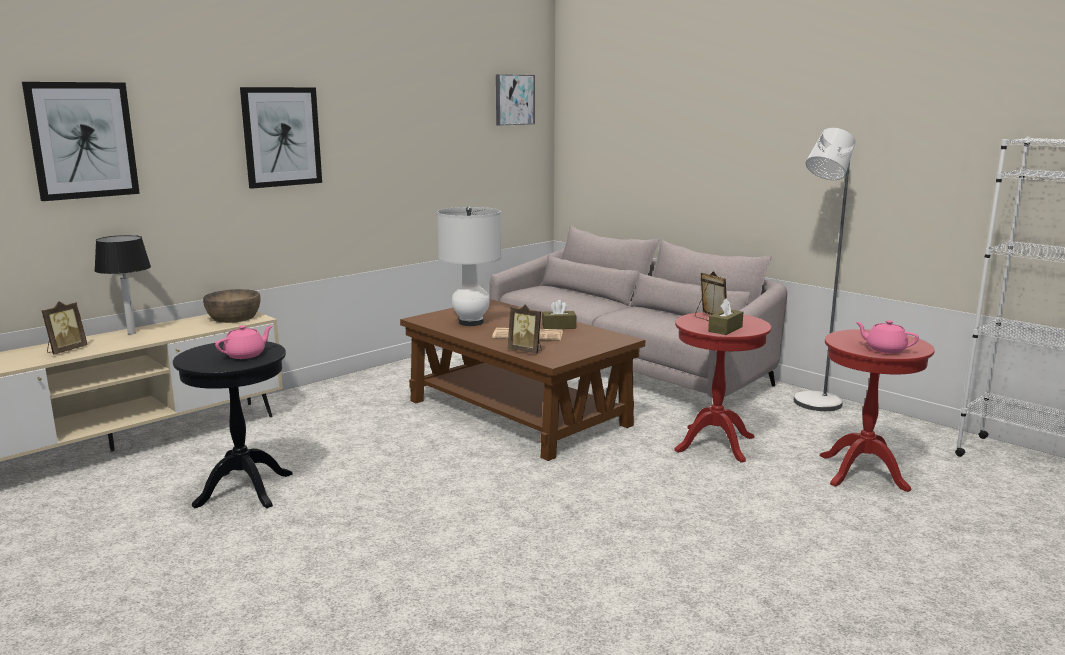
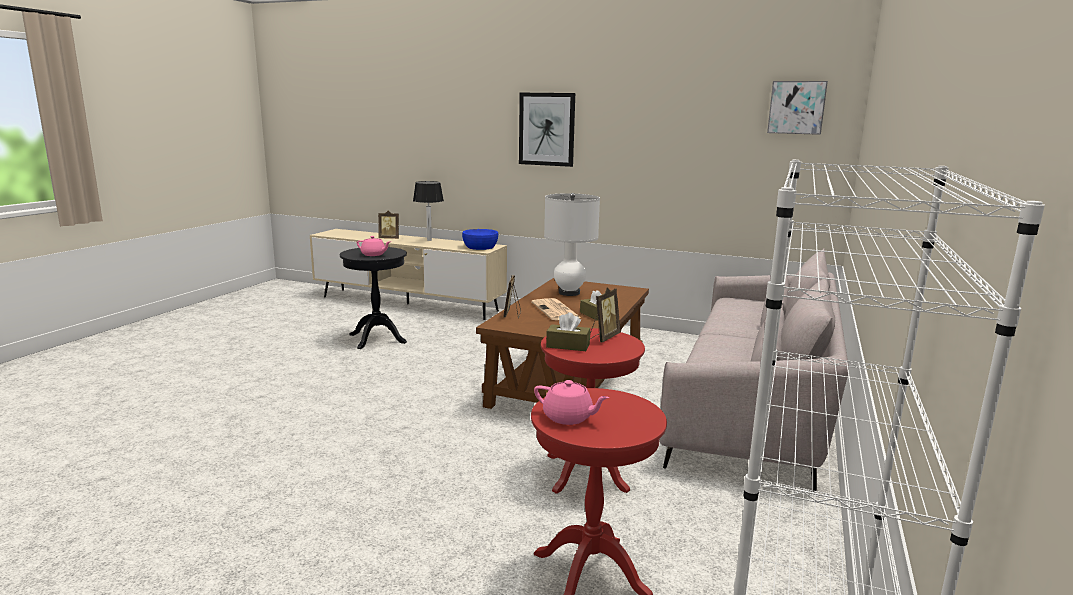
camera: 65 degrees right, 0 degrees up
picture [22,82,140,201] -> none
brown bowl [203,289,260,323] -> blue bowl [462,229,498,250]
grey floor lamp [794,128,856,411] -> none
pink teapot [855,320,919,353] -> pink teapot turned 105 degrees clockwise [534,380,609,425]

